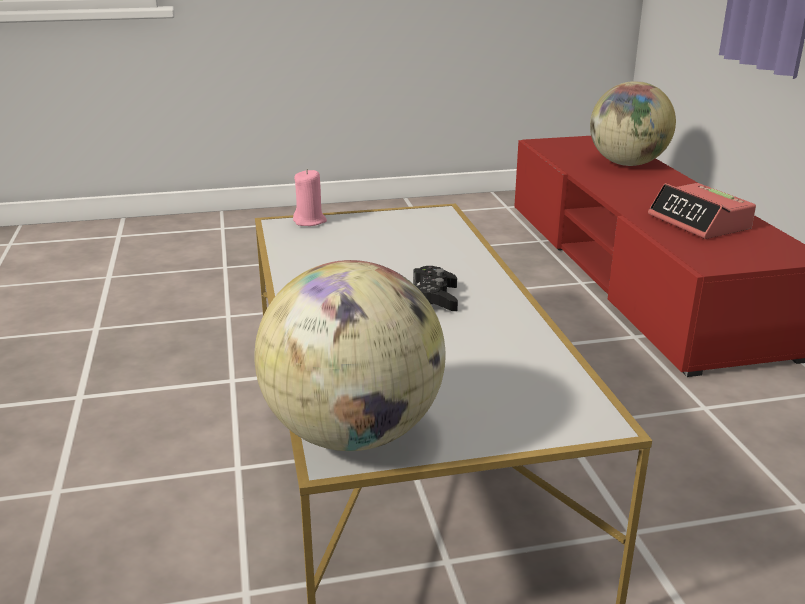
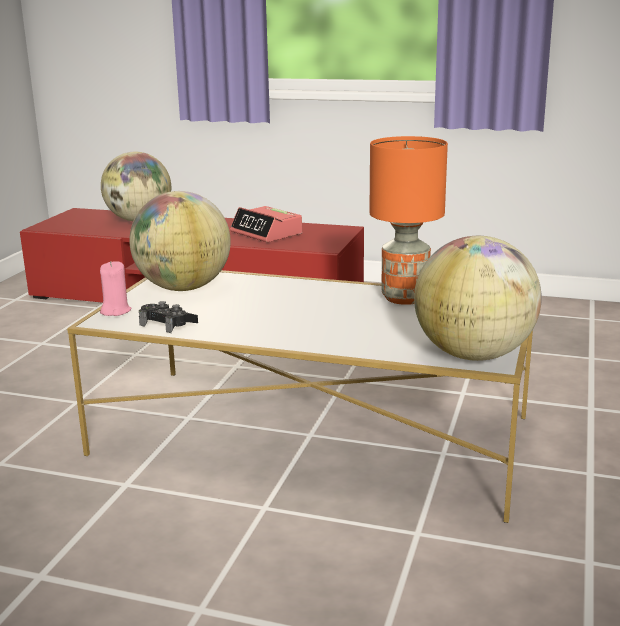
camera: 60 degrees left, 5 degrees down
black game controller [413,266,458,311] -> black game controller moved to [139,301,198,333]
alarm clock [648,183,756,239] -> alarm clock turned 45 degrees clockwise [230,206,302,242]
none -> globe [129,191,231,291]
none -> orange table lamp [369,136,448,305]

